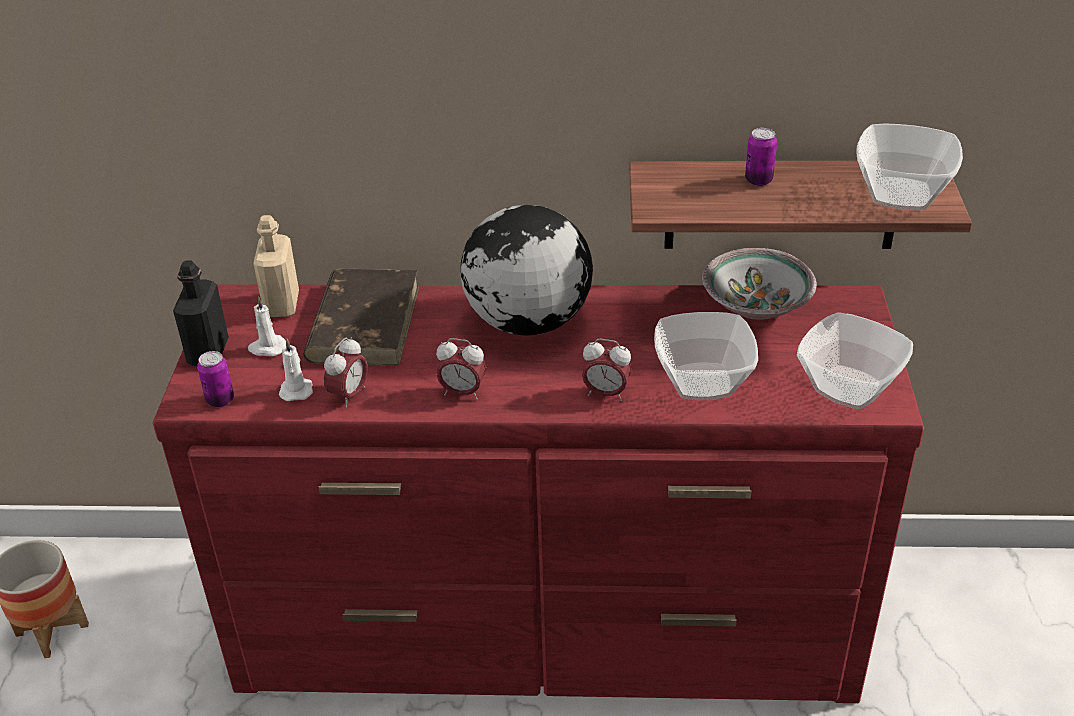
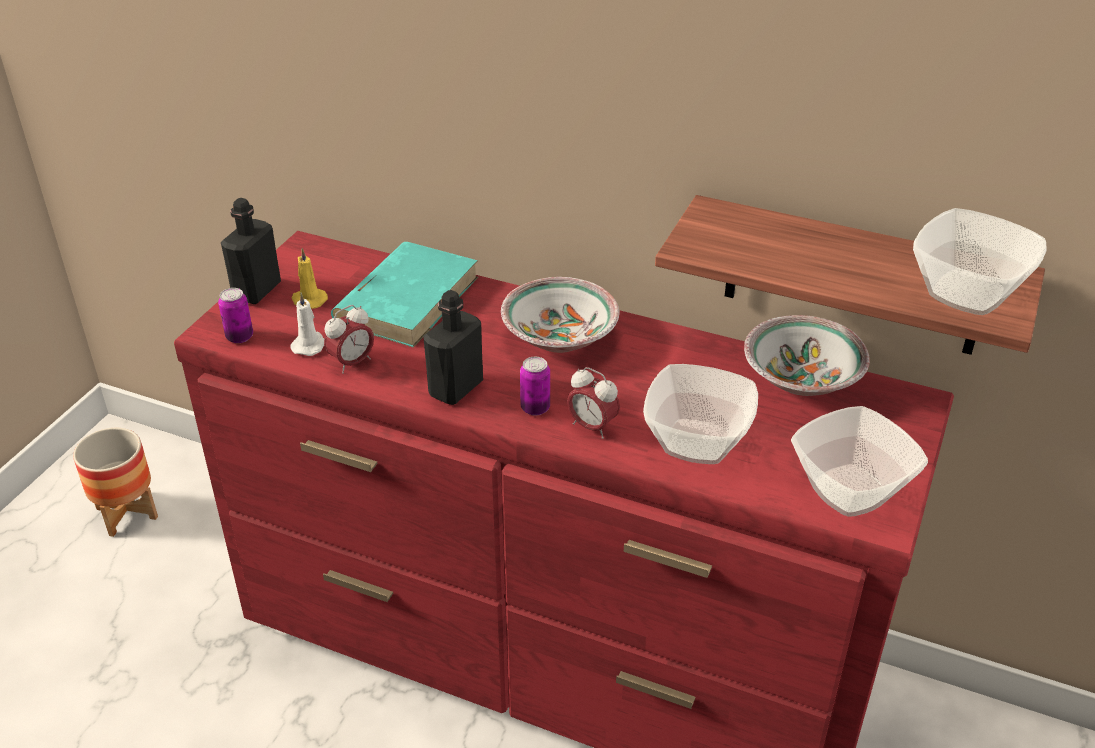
camera: 20 degrees right, 0 degrees up
white candle [248,296,286,356] -> yellow candle [292,248,328,309]
beige bottle [253,215,299,317] -> none
brown book [303,269,419,366] -> turquoise book [331,242,478,348]
alarm clock [436,338,486,400] -> black bottle [423,290,483,405]
globe [460,205,593,336] -> bowl [501,277,619,353]
can [745,128,777,186] -> can moved to [520,357,550,415]

